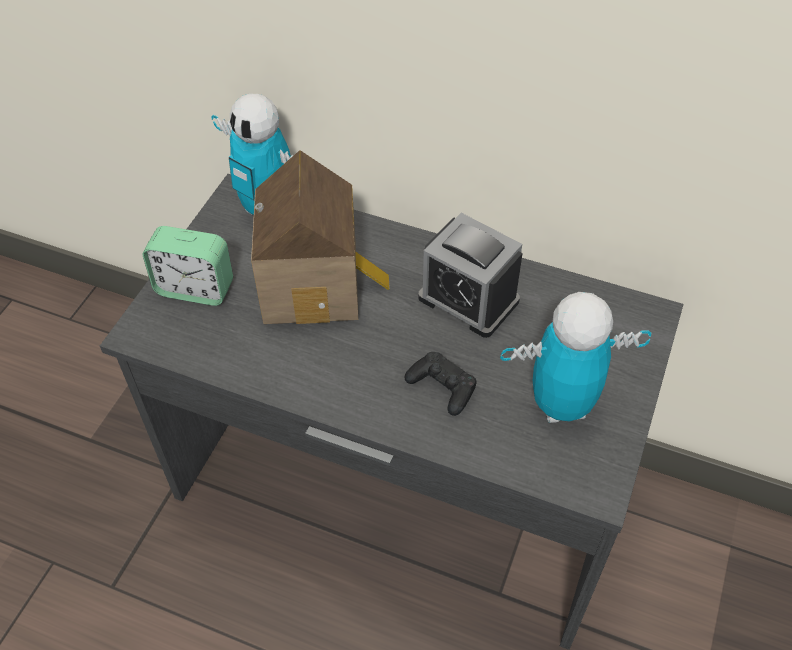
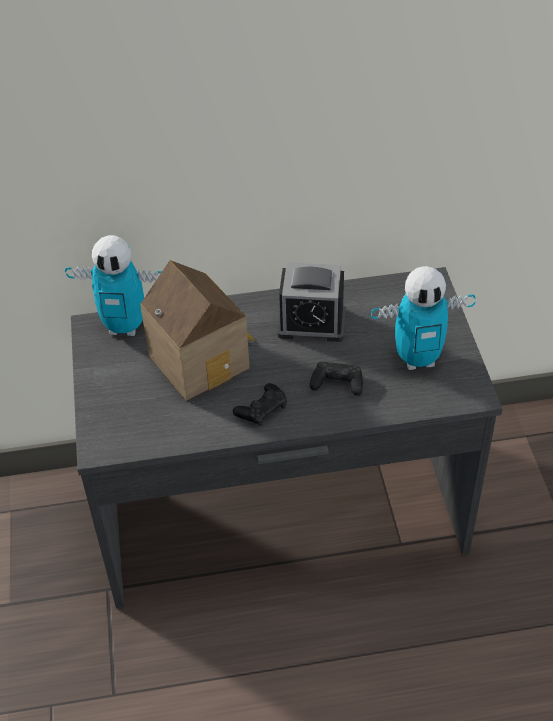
camera: 30 degrees left, 5 degrees down
alarm clock [142,226,233,306] -> none
toy robot [500,292,651,423] -> toy robot turned 150 degrees counterclockwise [371,266,476,370]
none -> black game controller [233,383,287,426]

